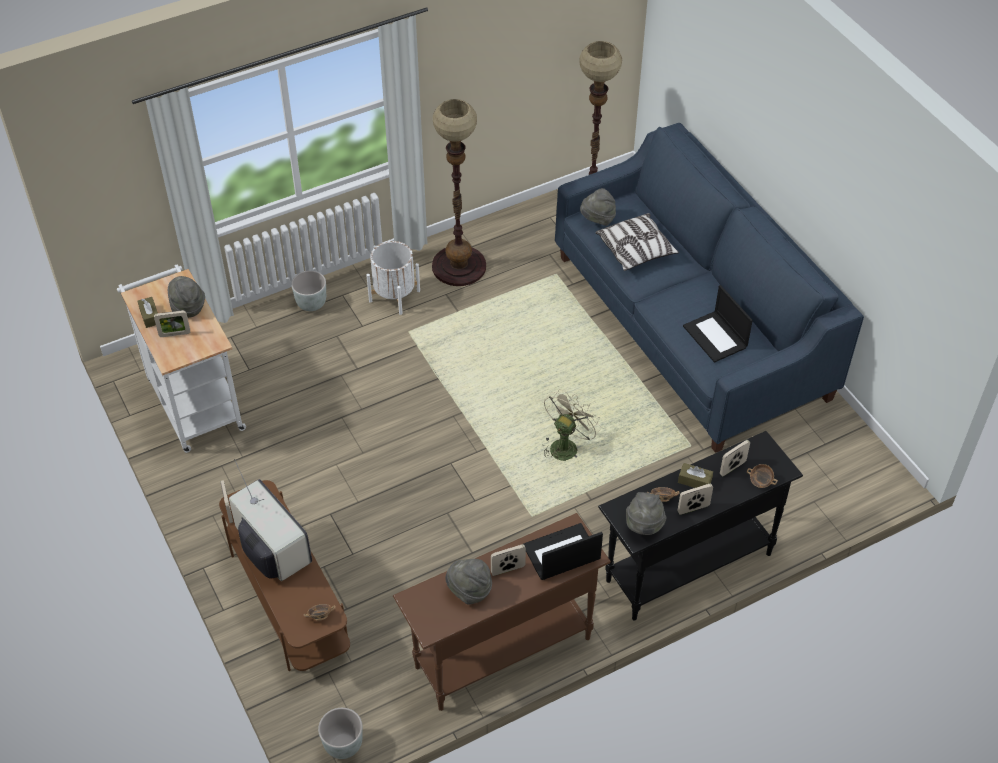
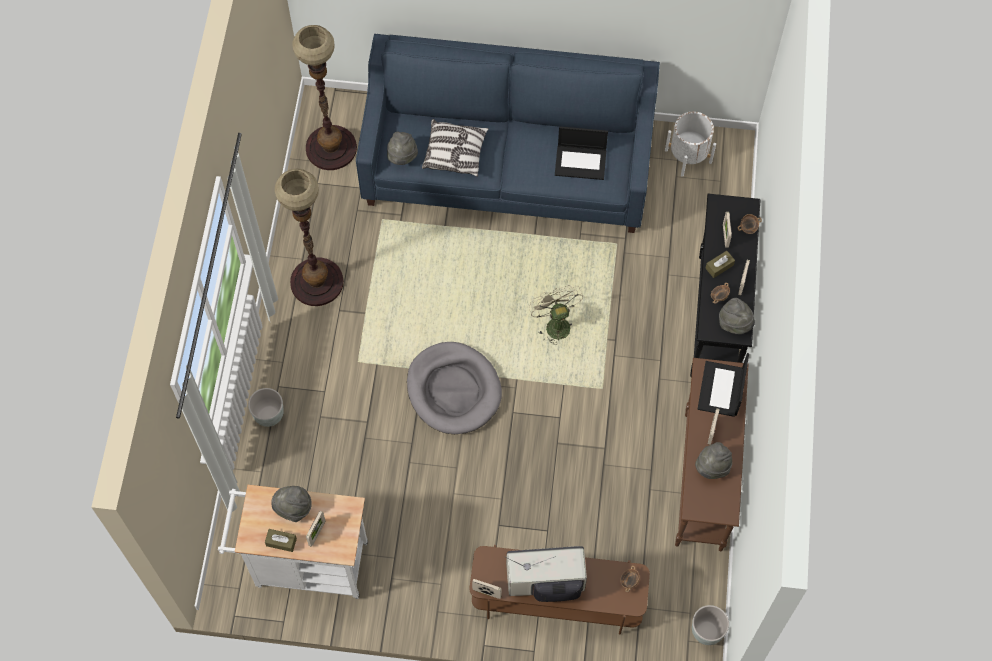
camera: 55 degrees left, 15 degrees up
white planter [366,241,420,315] -> white planter moved to [665,112,716,177]
none -> grey dog bed [407,342,502,434]

